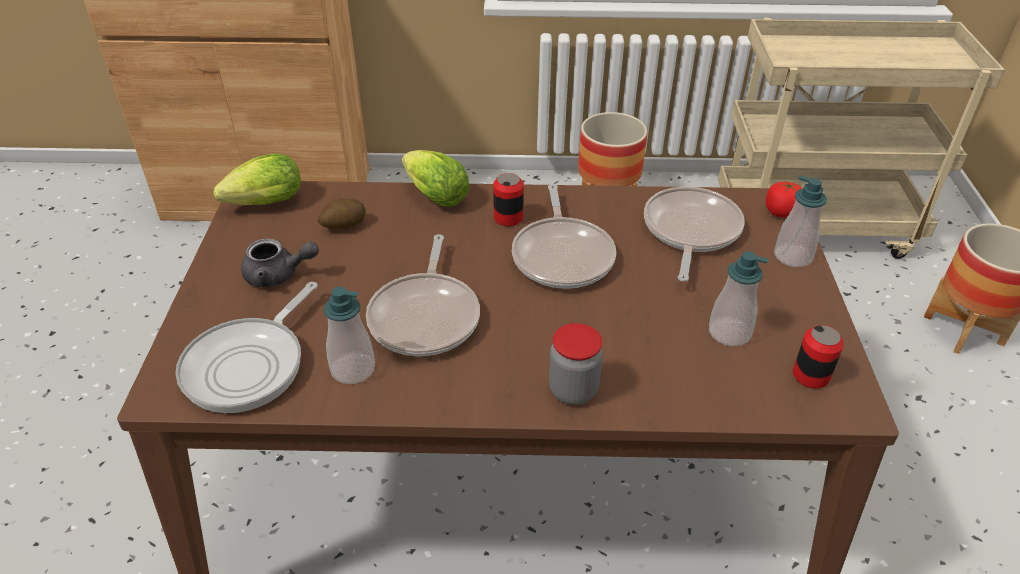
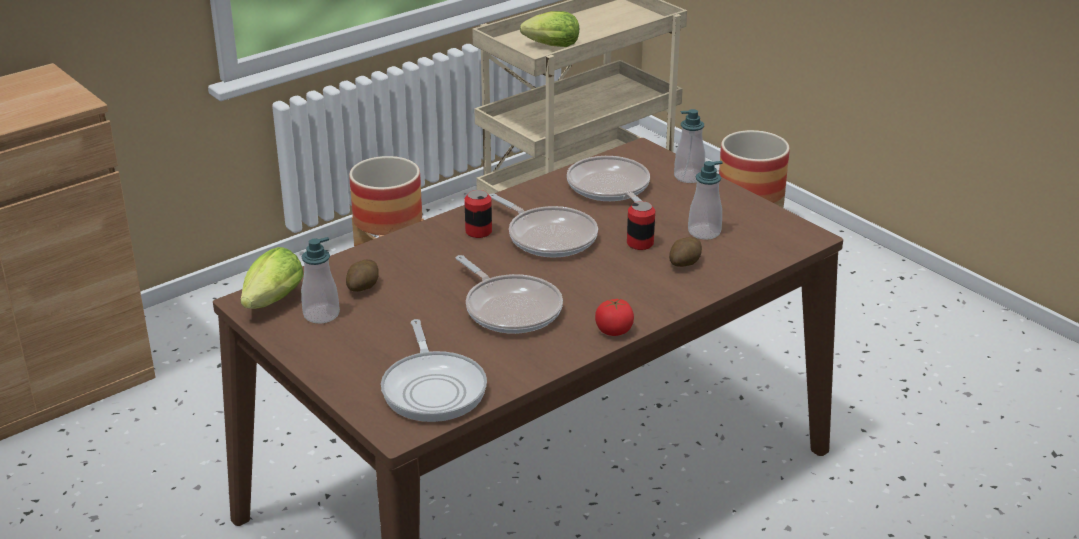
camera: 40 degrees left, 10 degrees down
grey teapot [241,238,319,287] -> none
soap dispenser [324,286,375,384] -> soap dispenser moved to [301,237,340,324]
lettuce [402,150,470,207] -> lettuce moved to [520,11,579,47]
jar [549,323,603,405] -> none
tomato [766,180,802,218] -> tomato moved to [595,298,634,336]
can [793,325,844,389] -> can moved to [627,201,655,250]
none -> potato [669,237,702,267]

